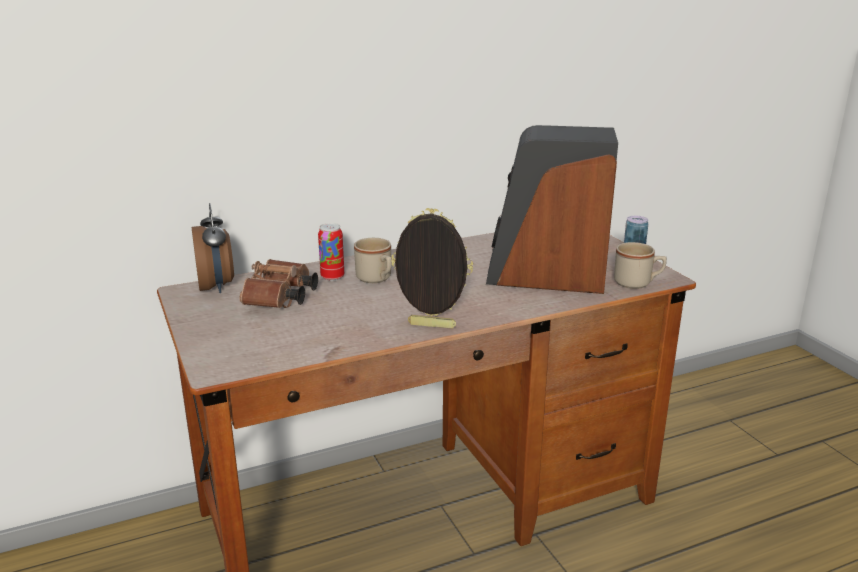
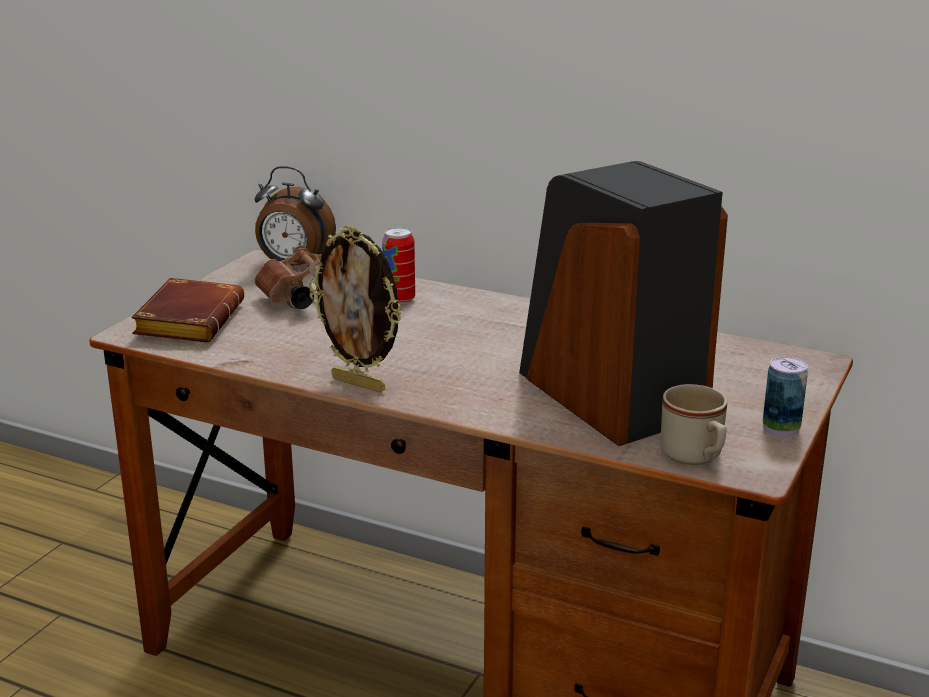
camera: 50 degrees right, 0 degrees up
alarm clock [192,203,234,293] -> alarm clock turned 75 degrees clockwise [255,166,336,266]
beige mug [354,238,392,283] -> none
picture frame [391,208,473,329] -> picture frame turned 150 degrees clockwise [309,226,402,393]
none -> brown book [131,278,244,343]

